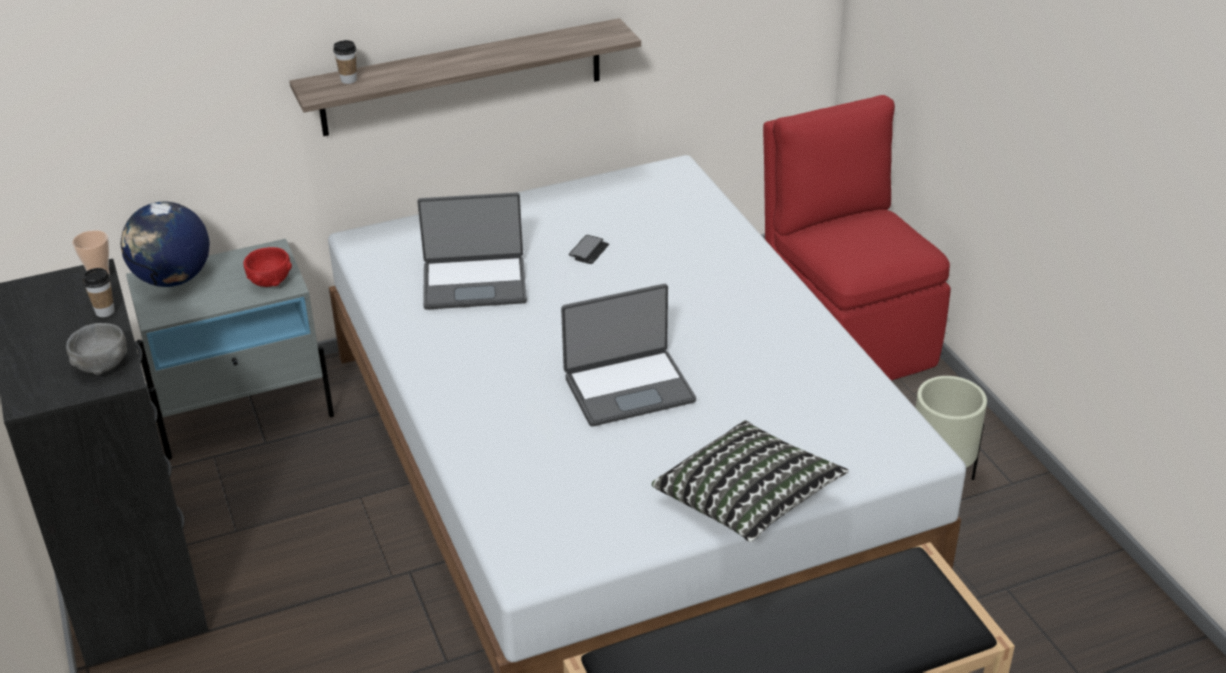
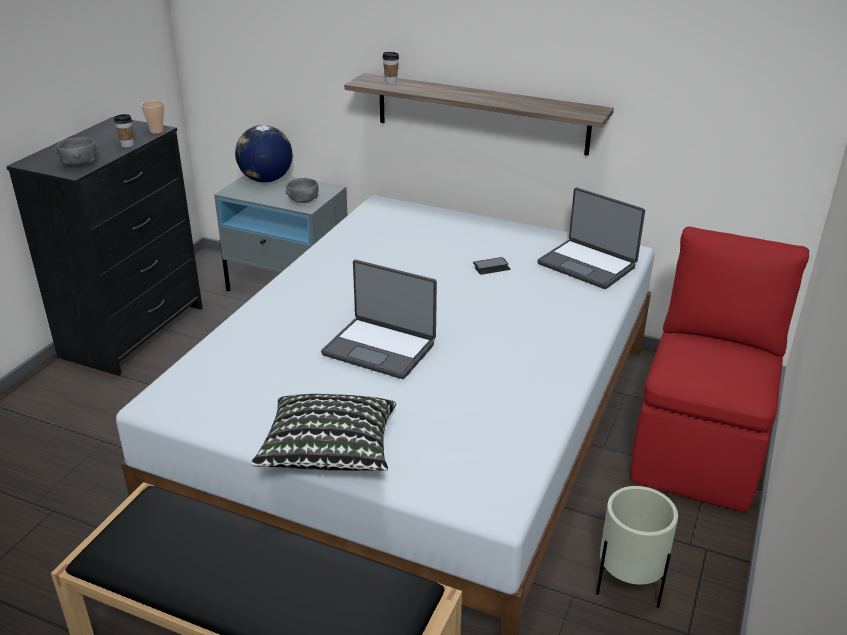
camera: 45 degrees right, 5 degrees down
red bowl [243,247,292,287] -> grey bowl [286,178,319,203]
laptop [417,193,527,310] -> laptop moved to [537,187,645,289]

